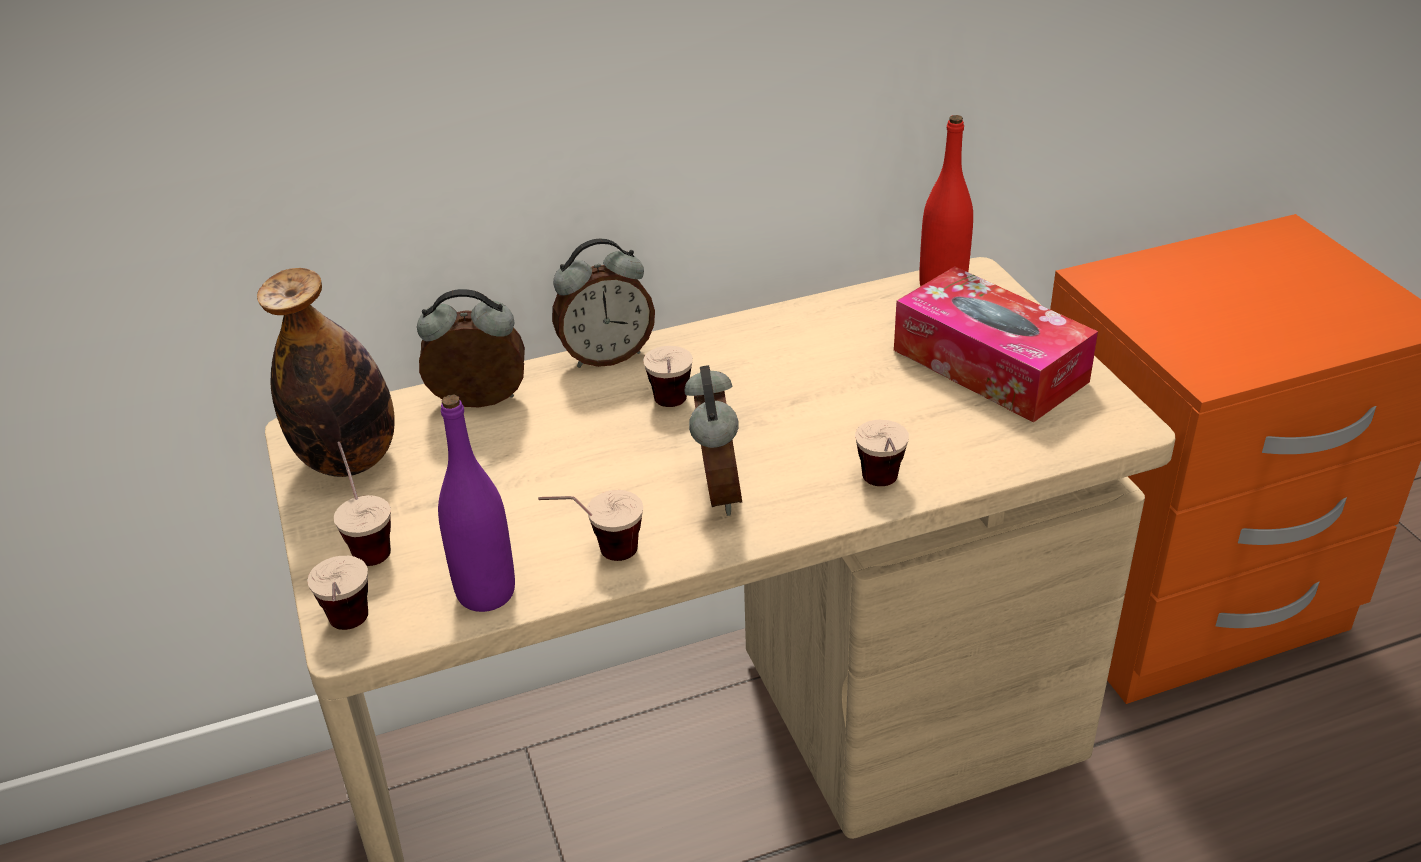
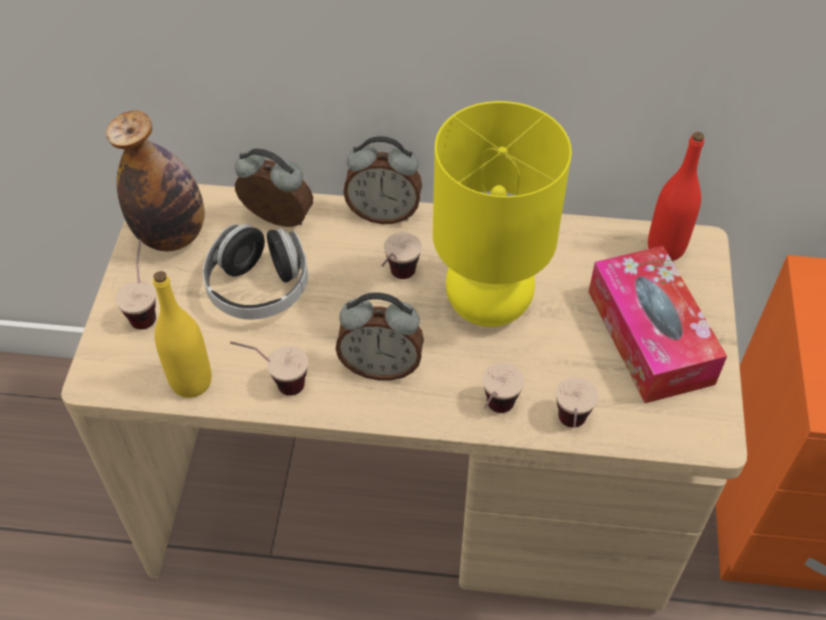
camera: 25 degrees right, 15 degrees up
cup [307,556,368,630] -> cup moved to [556,377,598,428]
purple bottle [438,394,515,612] -> yellow bottle [153,271,211,398]
alarm clock [685,365,742,516] -> alarm clock turned 75 degrees clockwise [336,293,424,381]
none -> headphones [203,224,308,320]
none -> yellow table lamp [433,101,572,327]

